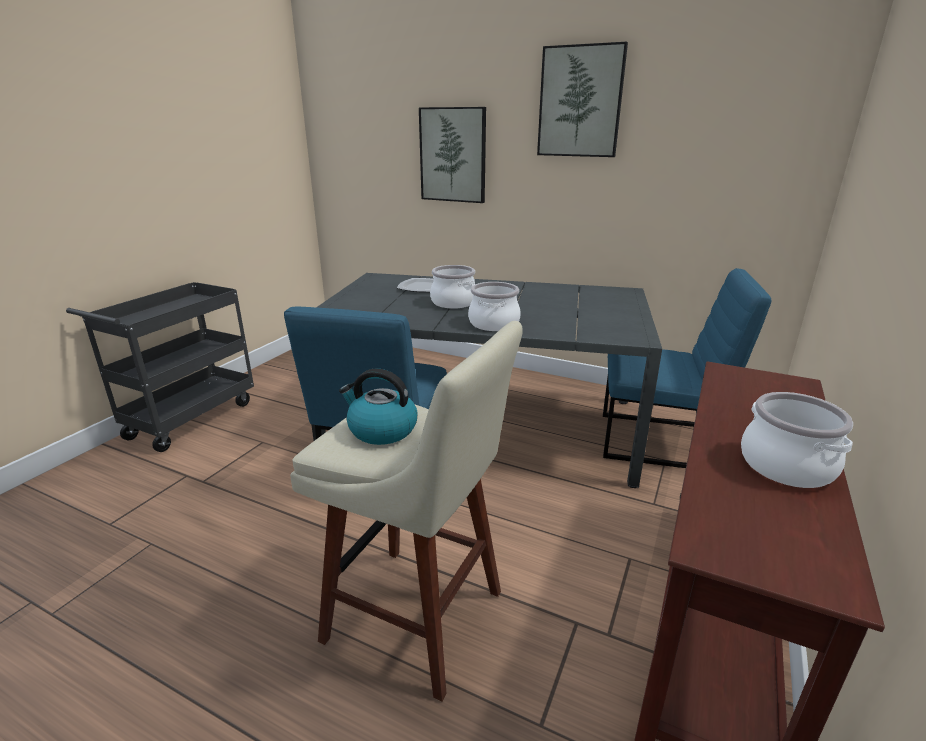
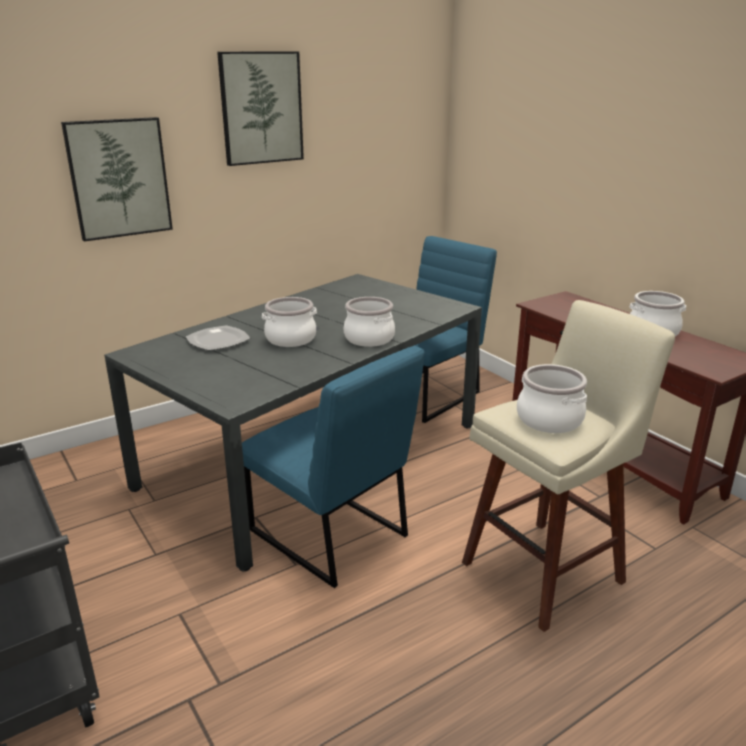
camera: 60 degrees left, 0 degrees up
kettle [339,369,417,445] -> cooking pot [517,364,587,433]

